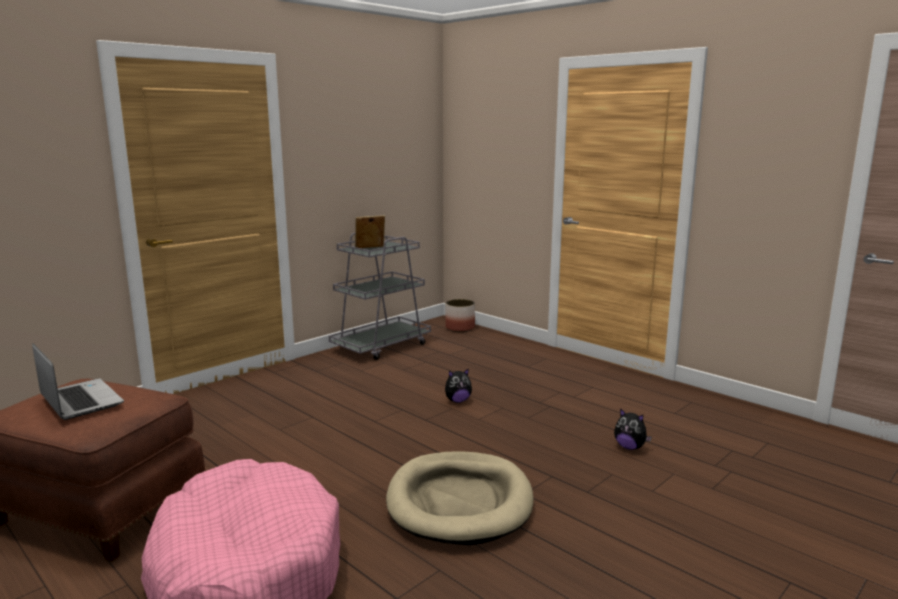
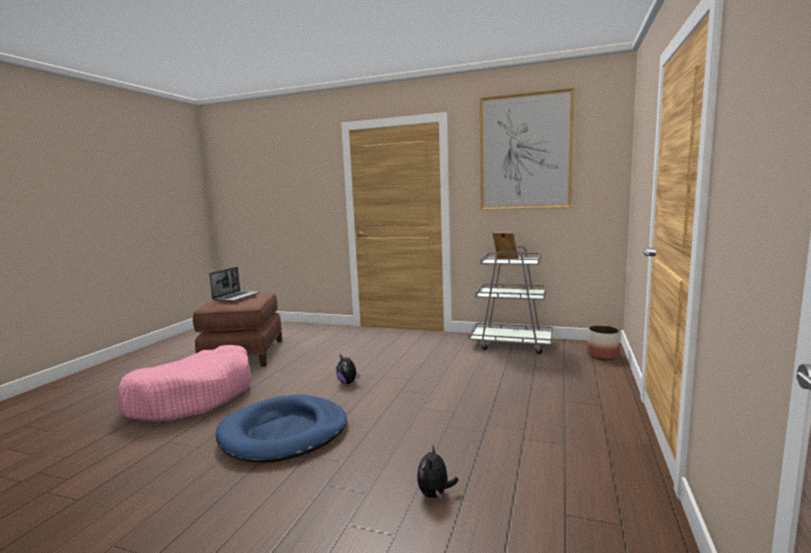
camera: 65 degrees right, 5 degrees down
beige dog bed [386,451,534,545] -> blue dog bed [216,395,347,463]
plush toy [445,368,472,403] -> plush toy moved to [336,355,360,384]
none -> picture [480,88,574,210]

